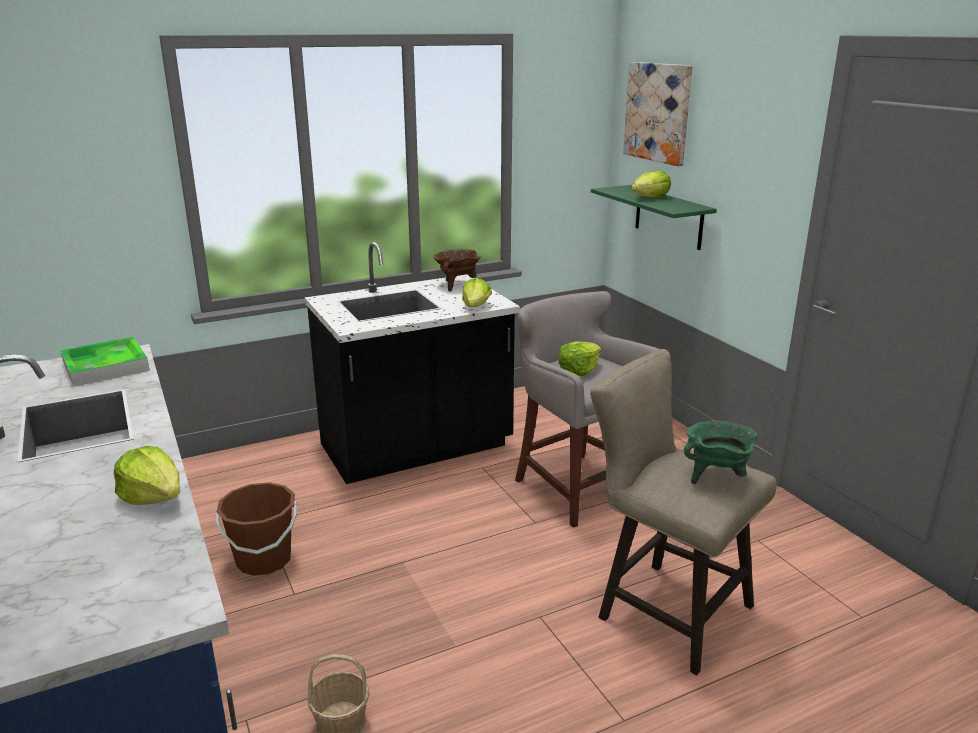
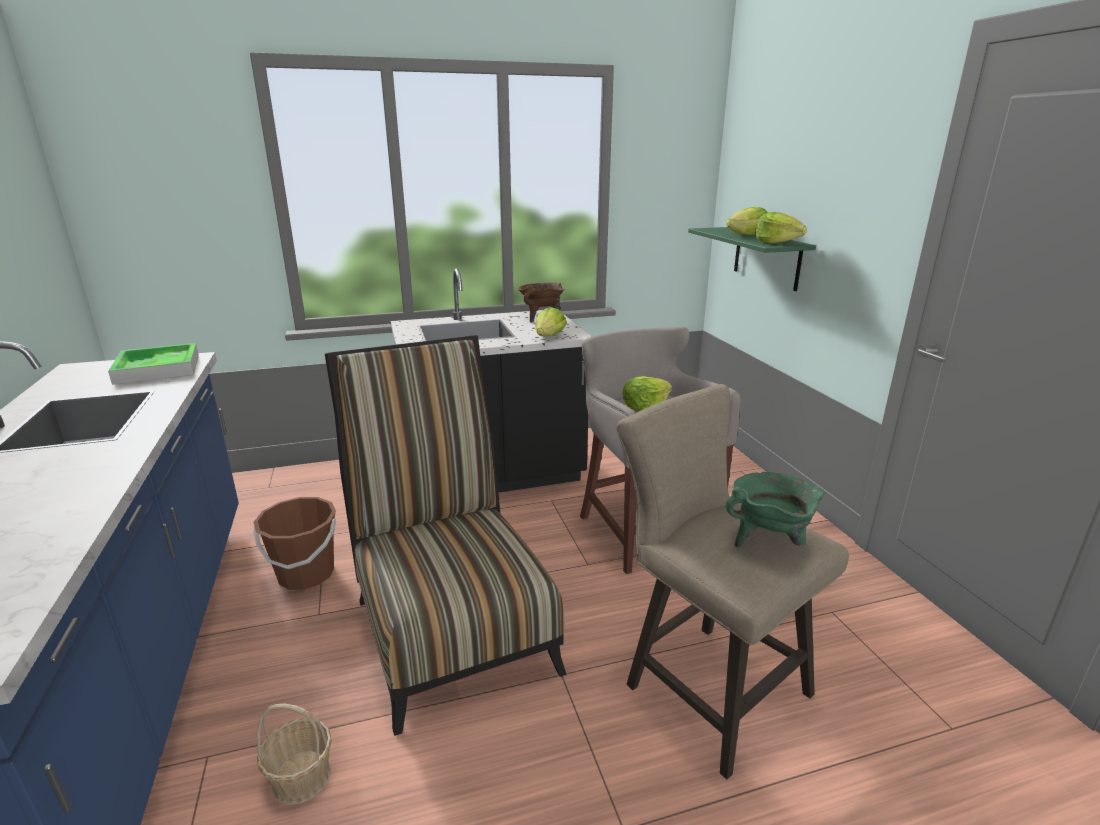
camera: 10 degrees right, 0 degrees up
lettuce [113,446,181,505] -> lettuce moved to [755,212,807,244]
picture [623,62,692,166] -> none
none -> chair [325,335,566,736]

